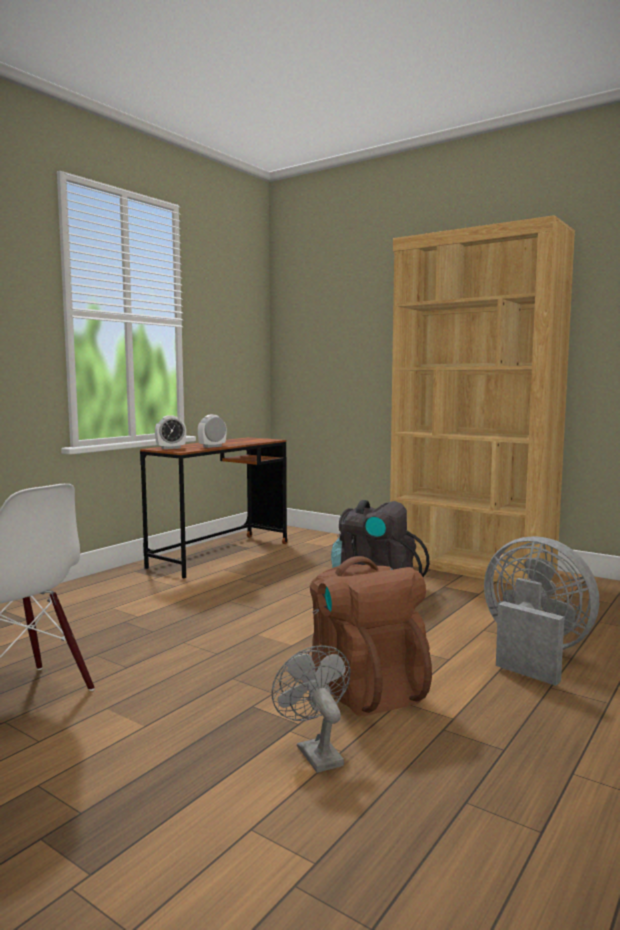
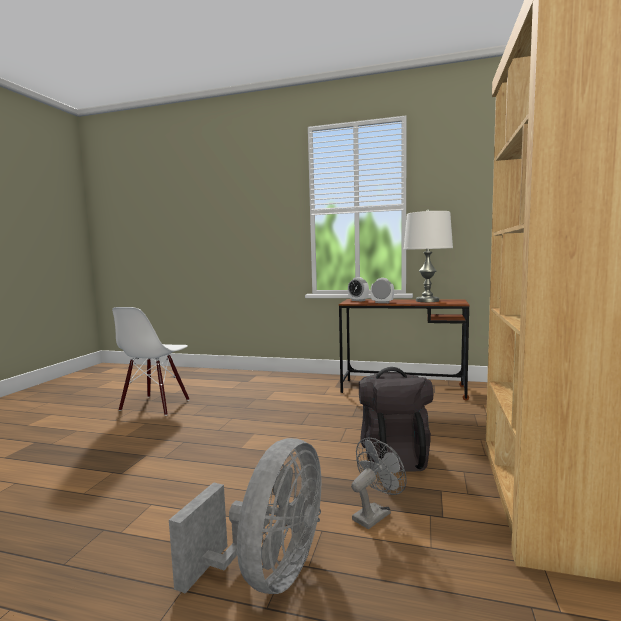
camera: 70 degrees right, 0 degrees up
grey fan [271,645,350,773] -> grey fan moved to [351,438,407,529]
brown backpack [310,556,432,716] -> none
none -> white table lamp [404,210,453,302]

